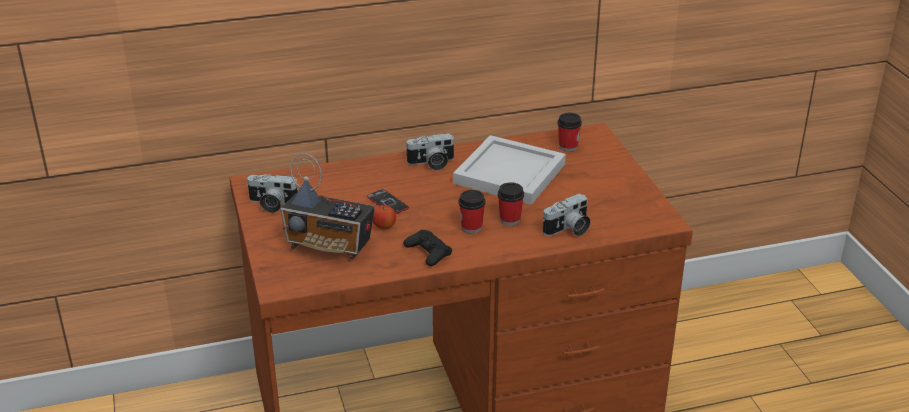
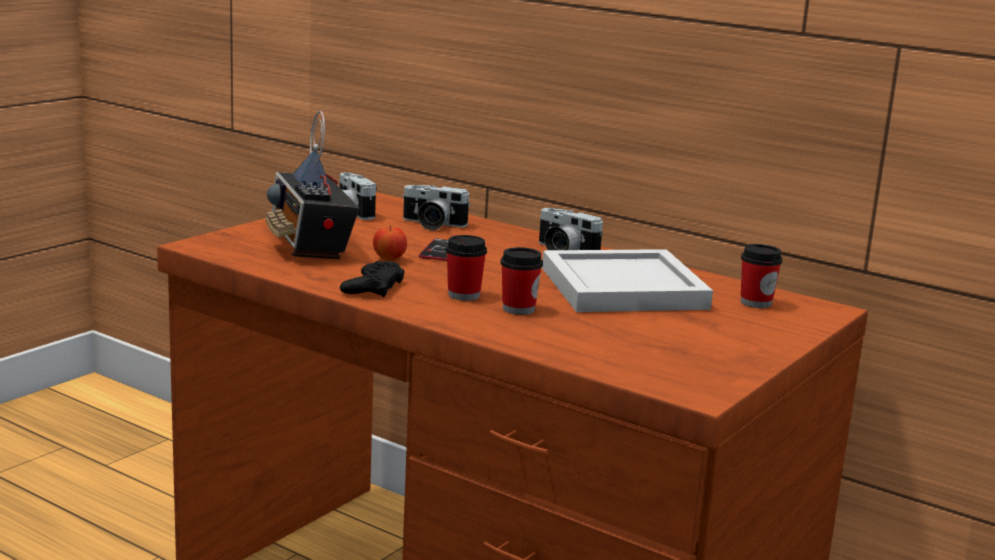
camera: 50 degrees right, 15 degrees down
camera [543,193,591,236] -> camera moved to [402,185,471,230]

